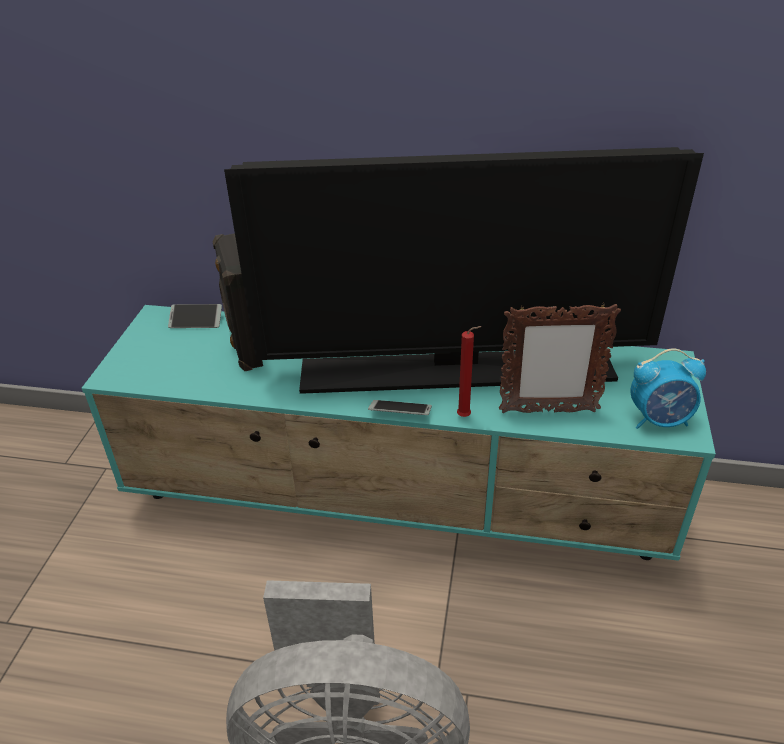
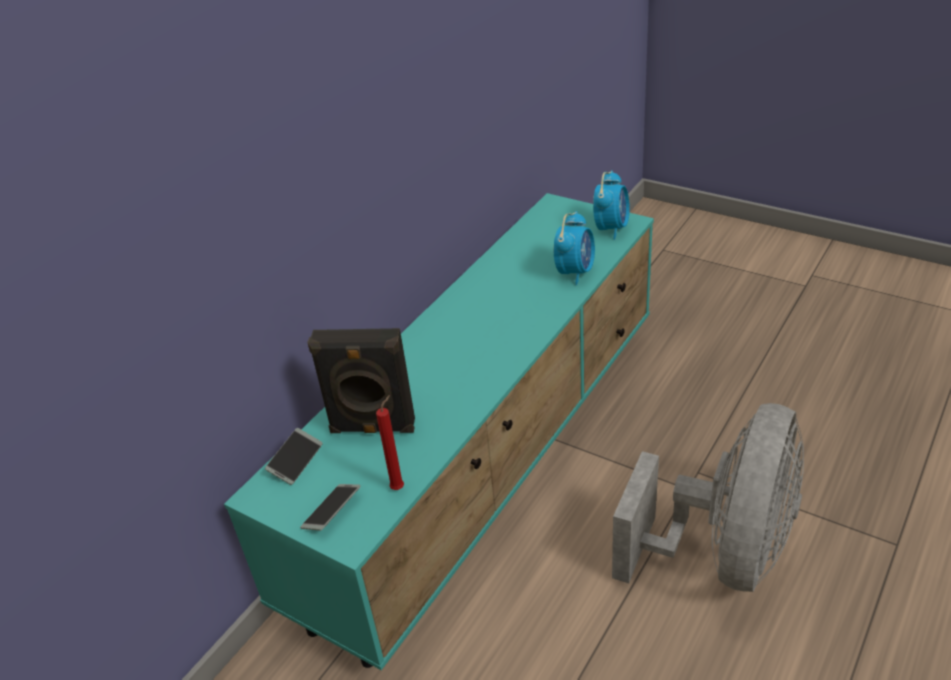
camera: 65 degrees left, 0 degrees up
television [224,147,704,394] -> none
phone [368,400,432,415] -> phone moved to [300,484,360,531]
red candle [457,326,481,417] -> red candle moved to [376,395,404,490]
picture frame [499,303,621,413] -> alarm clock [554,211,595,285]

